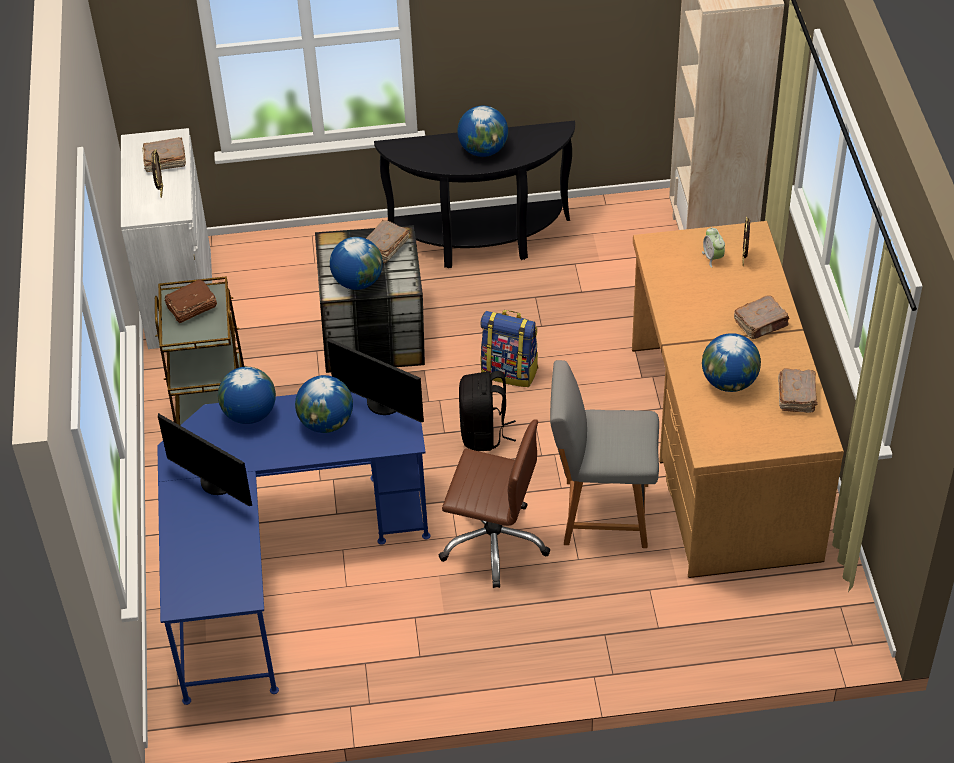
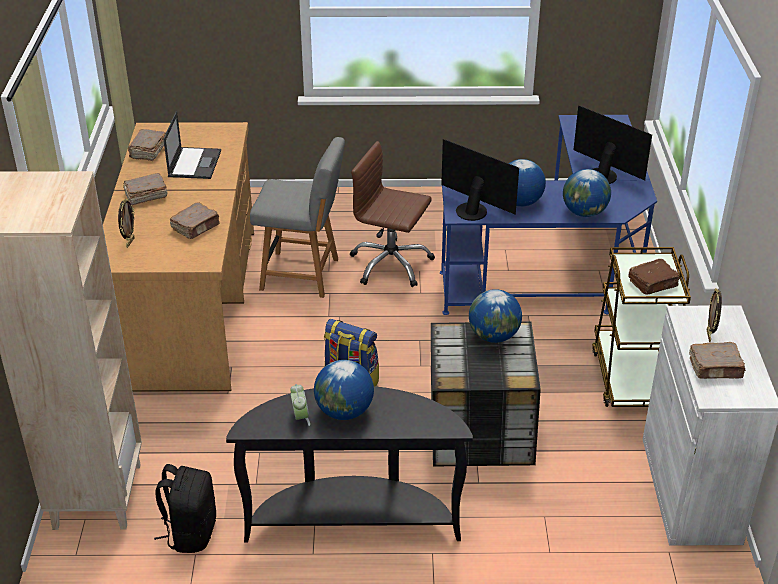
camera: 175 degrees left, 10 degrees down
brown book [366,220,409,263] -> brown book moved to [170,202,220,239]
black backpack [459,371,516,451] -> black backpack moved to [154,464,216,553]
alarm clock [702,227,725,268] -> alarm clock moved to [290,384,310,426]
globe [702,333,761,392] -> laptop [163,111,221,179]

